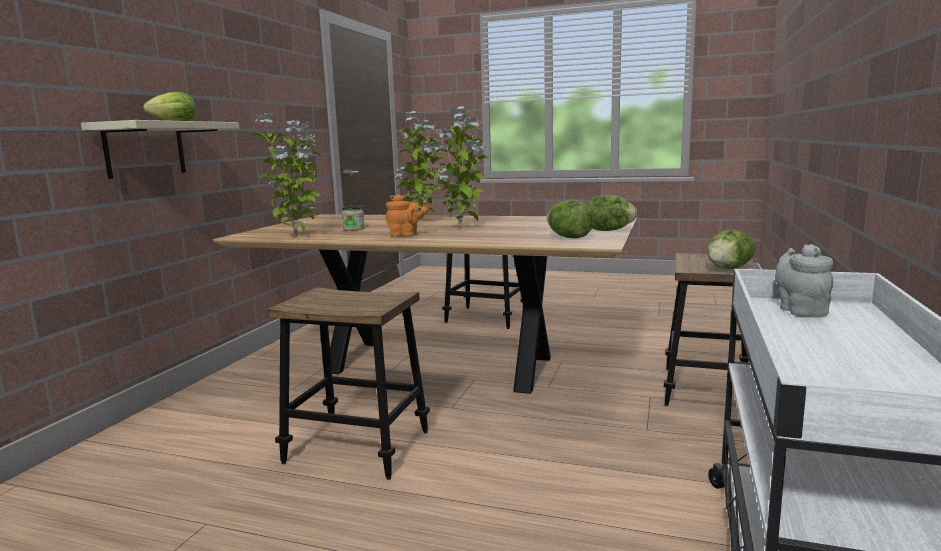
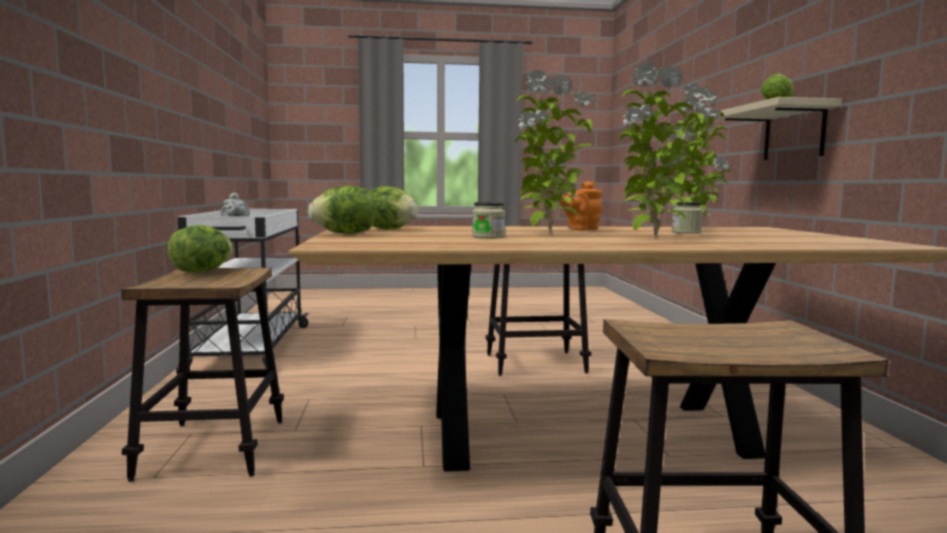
camera: 155 degrees right, 5 degrees down
none -> jar [472,202,505,239]

